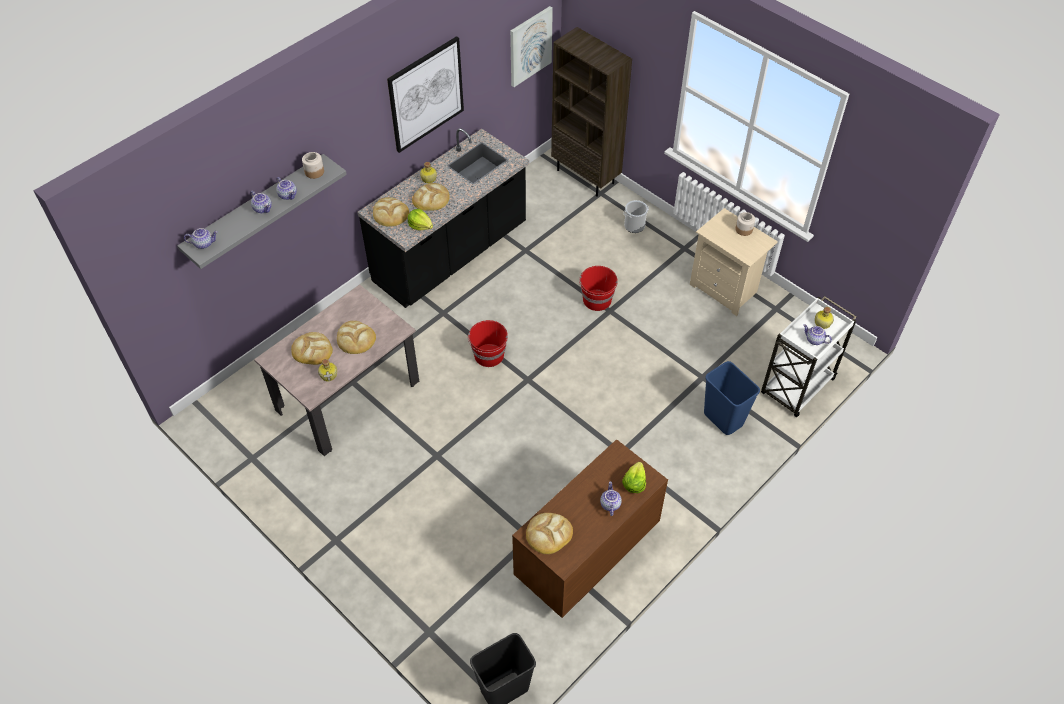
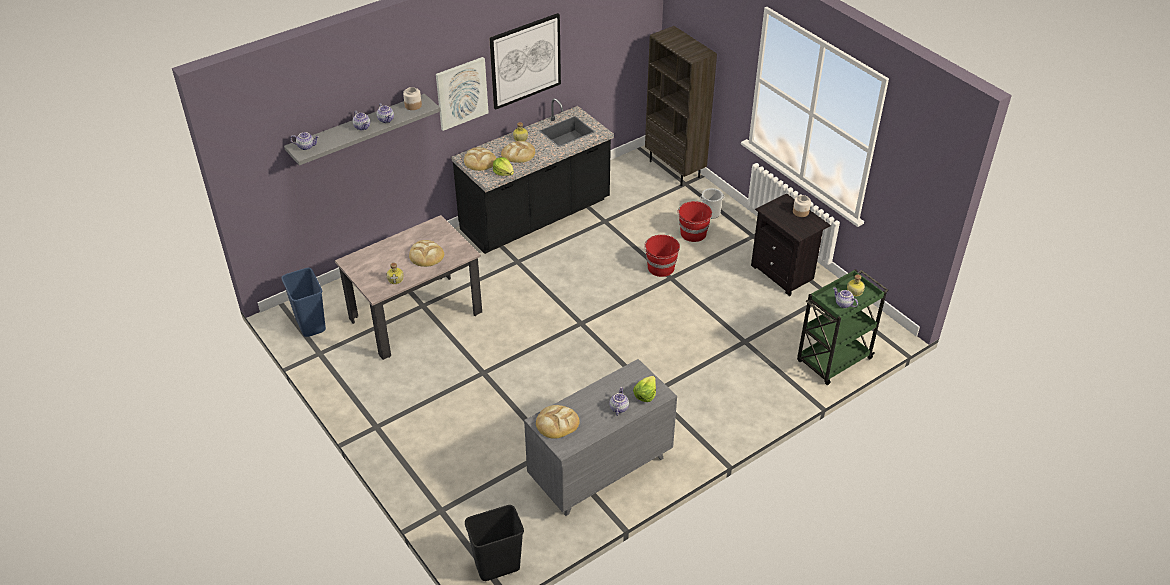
camera: 10 degrees right, 10 degrees down
bread [291,332,333,365] -> none
red bucket [468,320,508,367] -> red bucket moved to [678,201,712,242]
picture [510,6,553,87] -> picture moved to [436,57,489,131]
brown dresser [512,439,668,618] -> grey dresser [524,359,677,516]
beige nightstand [690,208,778,316] -> black nightstand [751,193,831,296]
blue trash can [704,361,760,435] -> blue trash can moved to [281,268,326,337]
white cart [761,296,857,417] -> green cart [797,269,888,385]

